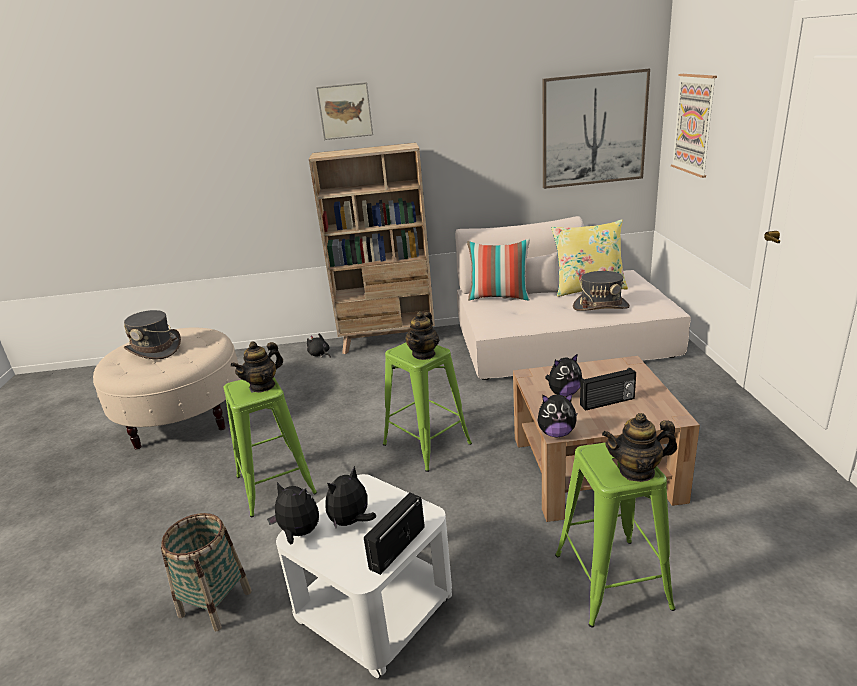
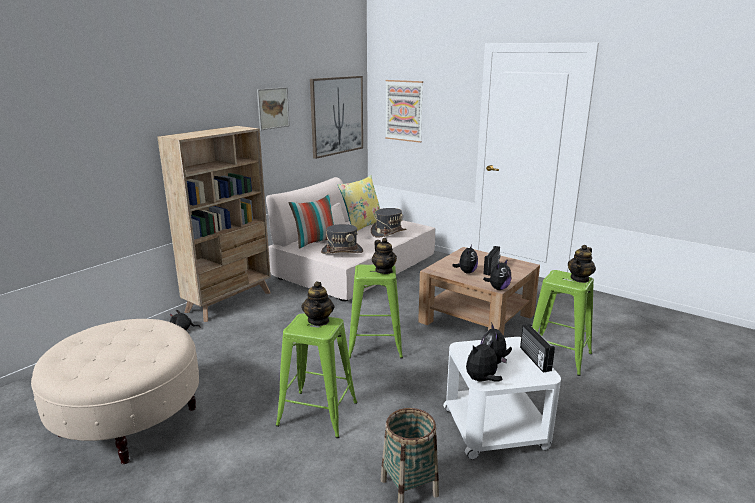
camera: 50 degrees left, 5 degrees down
grey hat [124,310,181,359] -> grey hat moved to [321,224,363,254]
picture [316,82,373,140] -> picture moved to [257,87,290,130]

